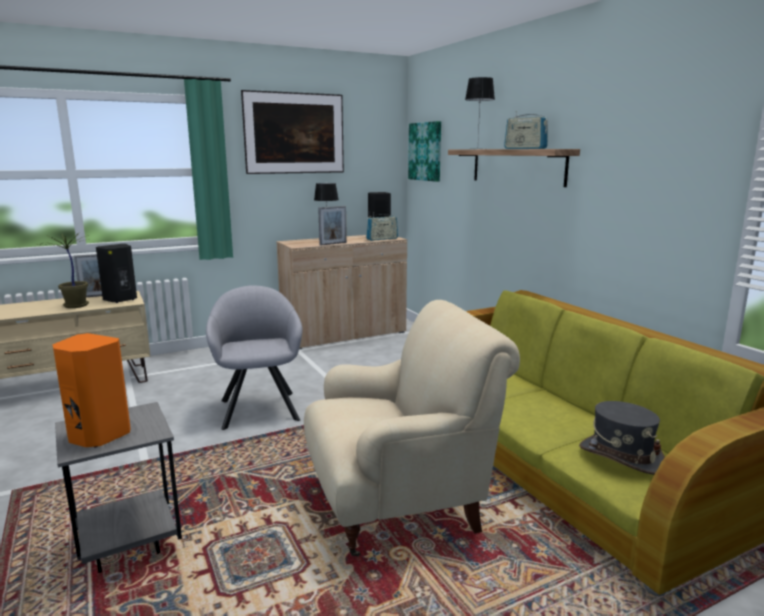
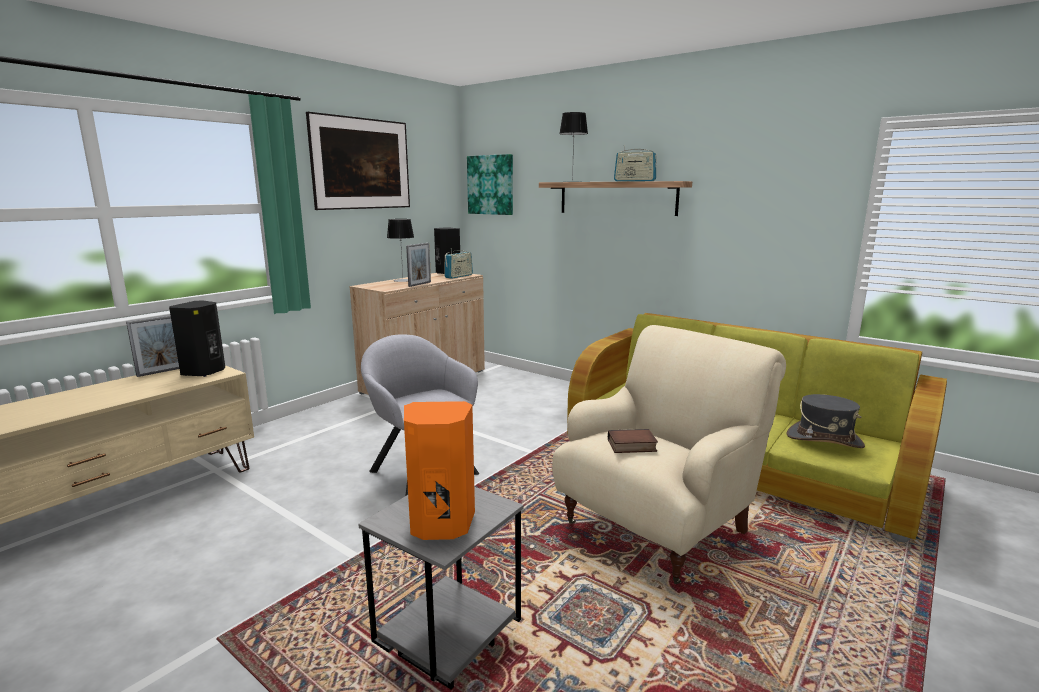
camera: 25 degrees left, 0 degrees up
potted plant [37,232,89,308] -> none
none -> book [608,429,658,453]

